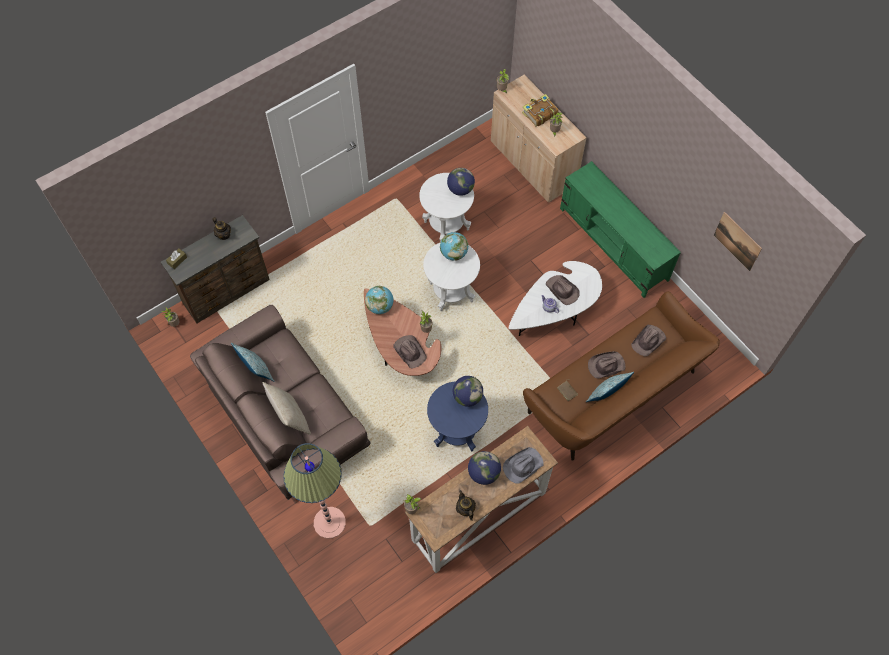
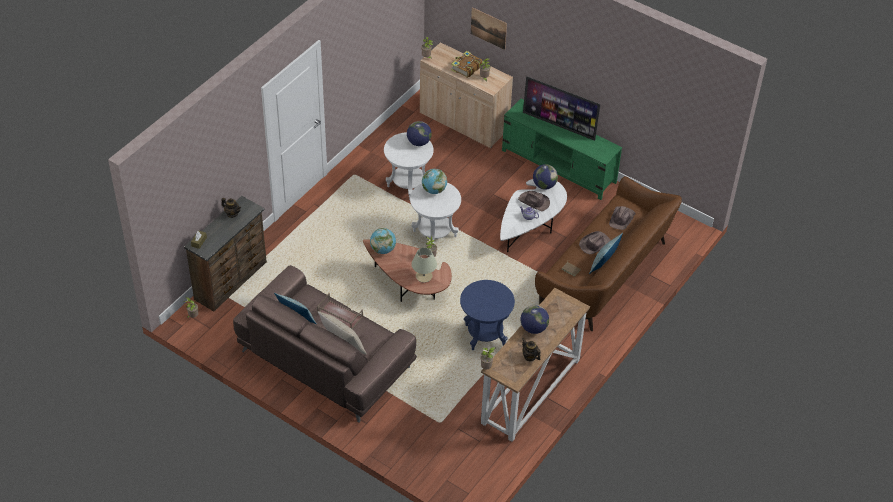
camera: 20 degrees left, 15 degrees down
floor lamp [284,443,346,539] -> none
brown hat [393,335,427,368] -> beige table lamp [411,247,437,283]
globe [453,376,483,407] -> globe moved to [533,164,558,189]
grey hat [503,447,544,484] -> none
picture [714,212,762,271] -> picture moved to [471,7,507,50]
none -> brown tray [317,293,363,330]
none -> television [523,76,600,141]

